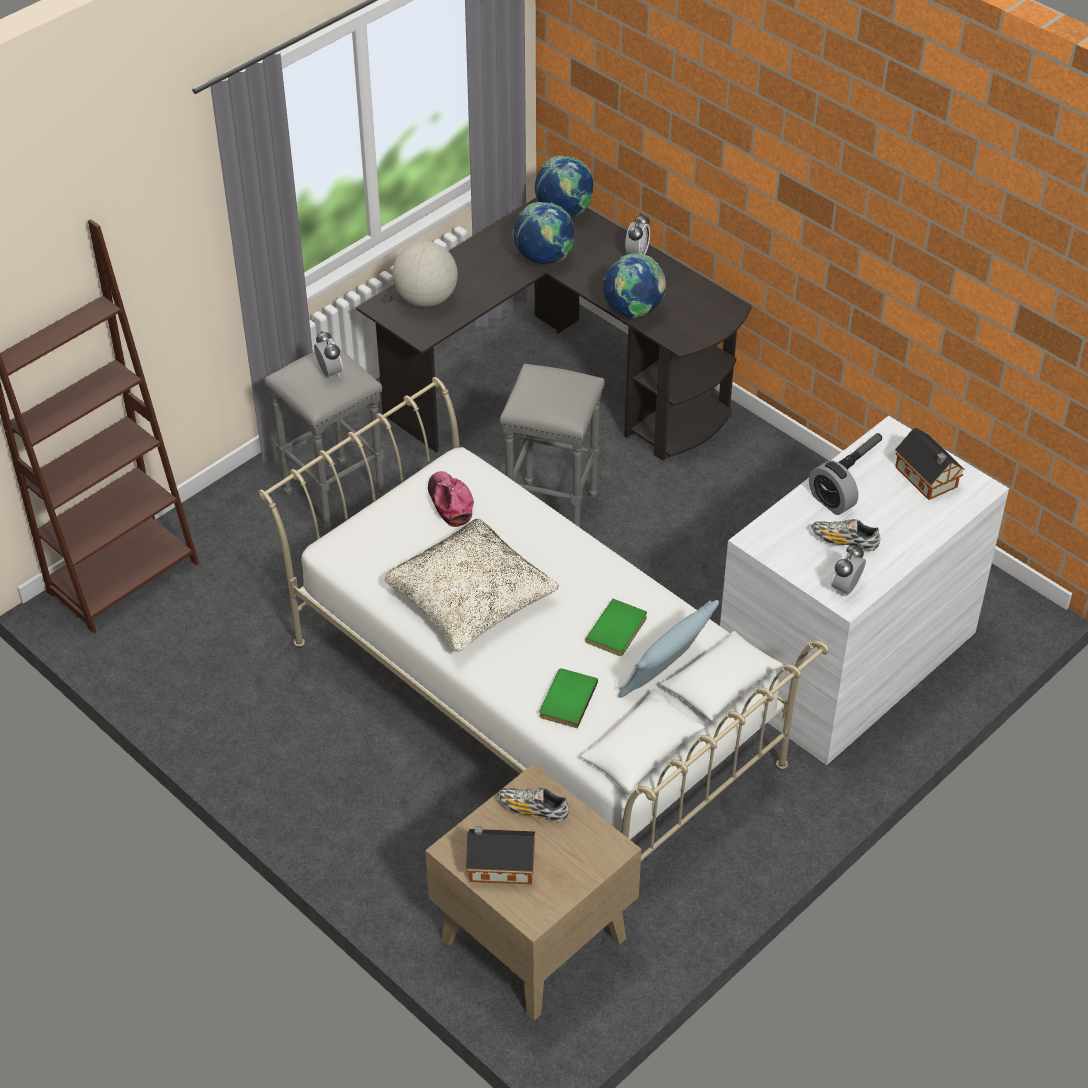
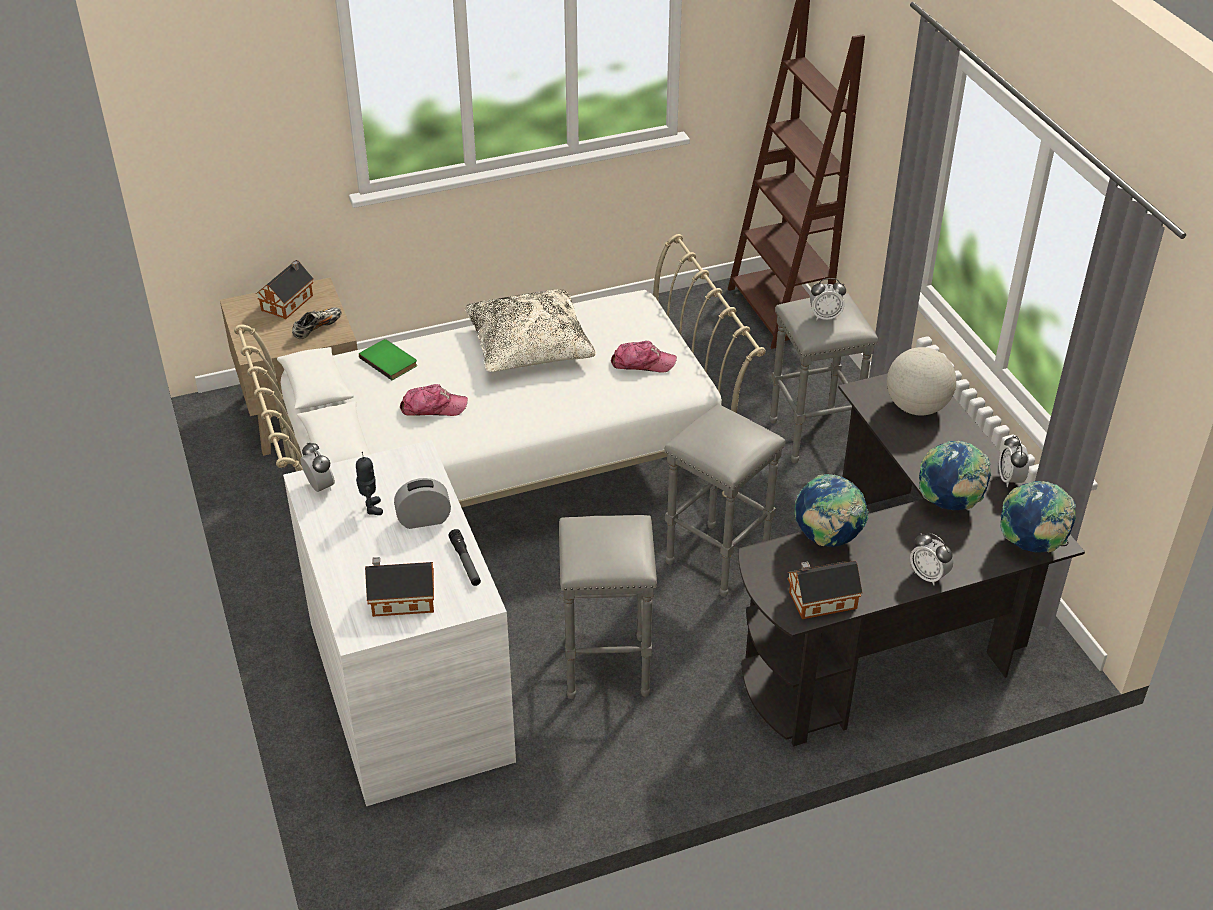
camera: 115 degrees right, 5 degrees down
green book [585,599,647,656] -> cap [400,384,468,416]
blue pillow [618,600,719,698] -> none
shoe [812,519,880,551] -> toy robot [356,452,383,515]
none -> grey stool [559,515,657,699]
none -> toy house [788,561,863,619]
none -> alarm clock [999,435,1029,487]

